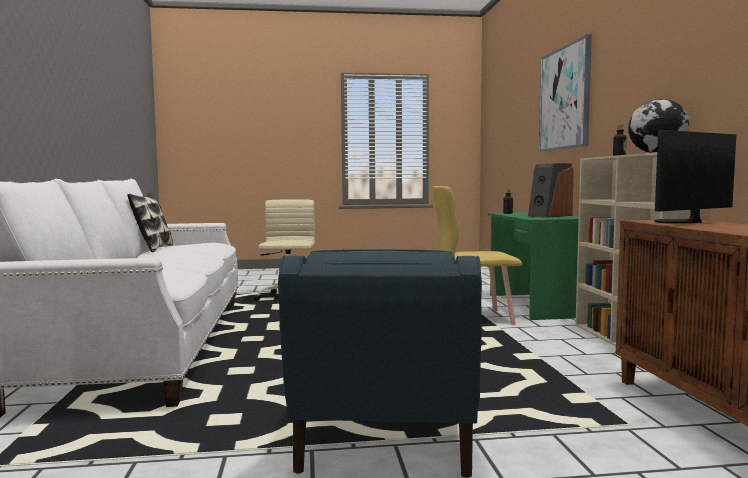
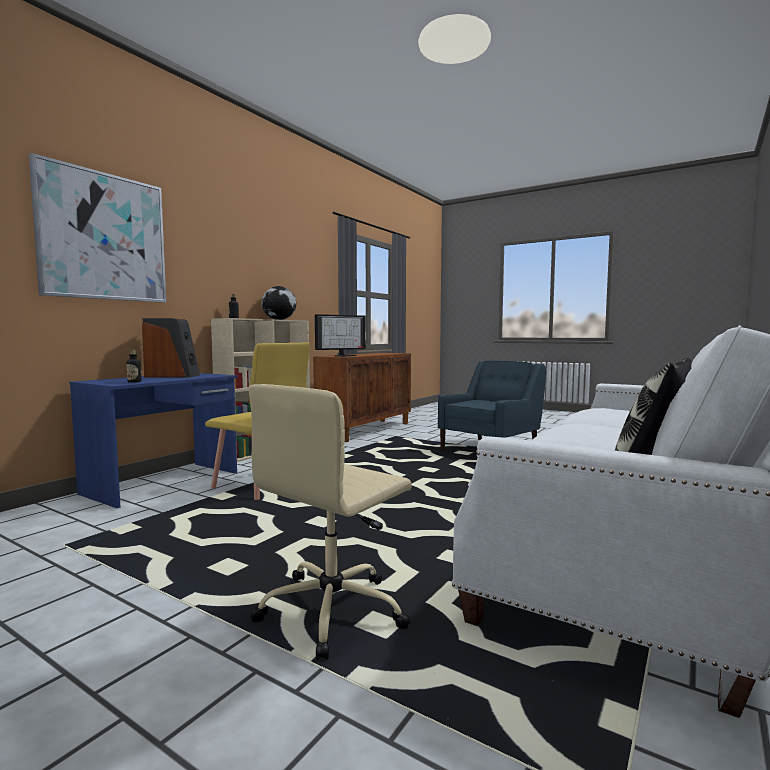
camera: 140 degrees left, 0 degrees up
green desk [488,212,579,320] -> blue desk [69,373,237,508]
monitor [654,130,736,224] -> monitor turned 45 degrees counterclockwise [315,314,366,357]

